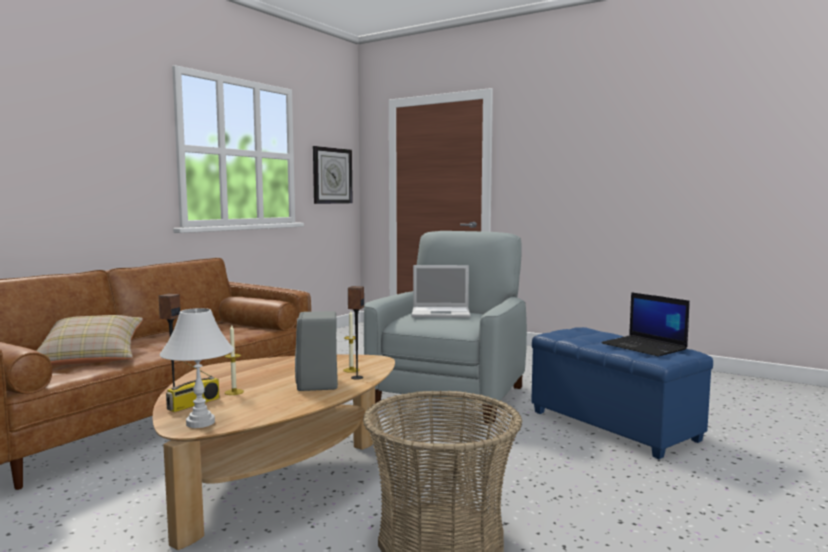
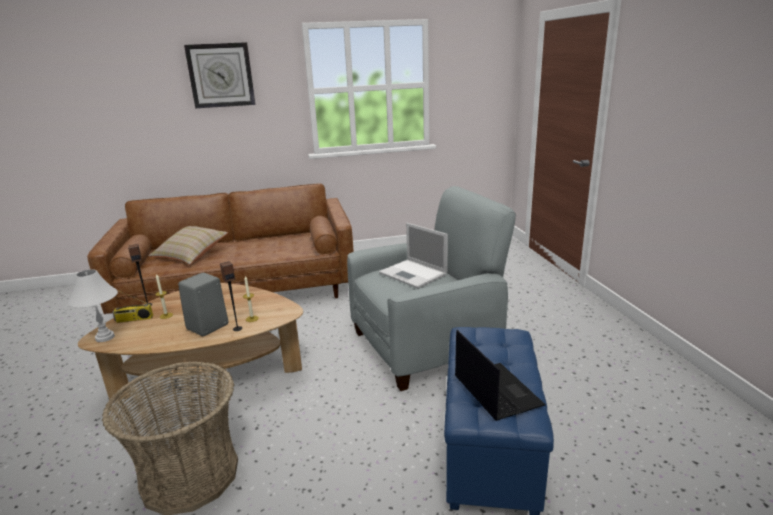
camera: 45 degrees right, 15 degrees up
wall clock [313,146,353,204] -> wall clock moved to [184,42,255,108]
laptop [601,292,690,357] -> laptop turned 150 degrees clockwise [455,330,546,421]

